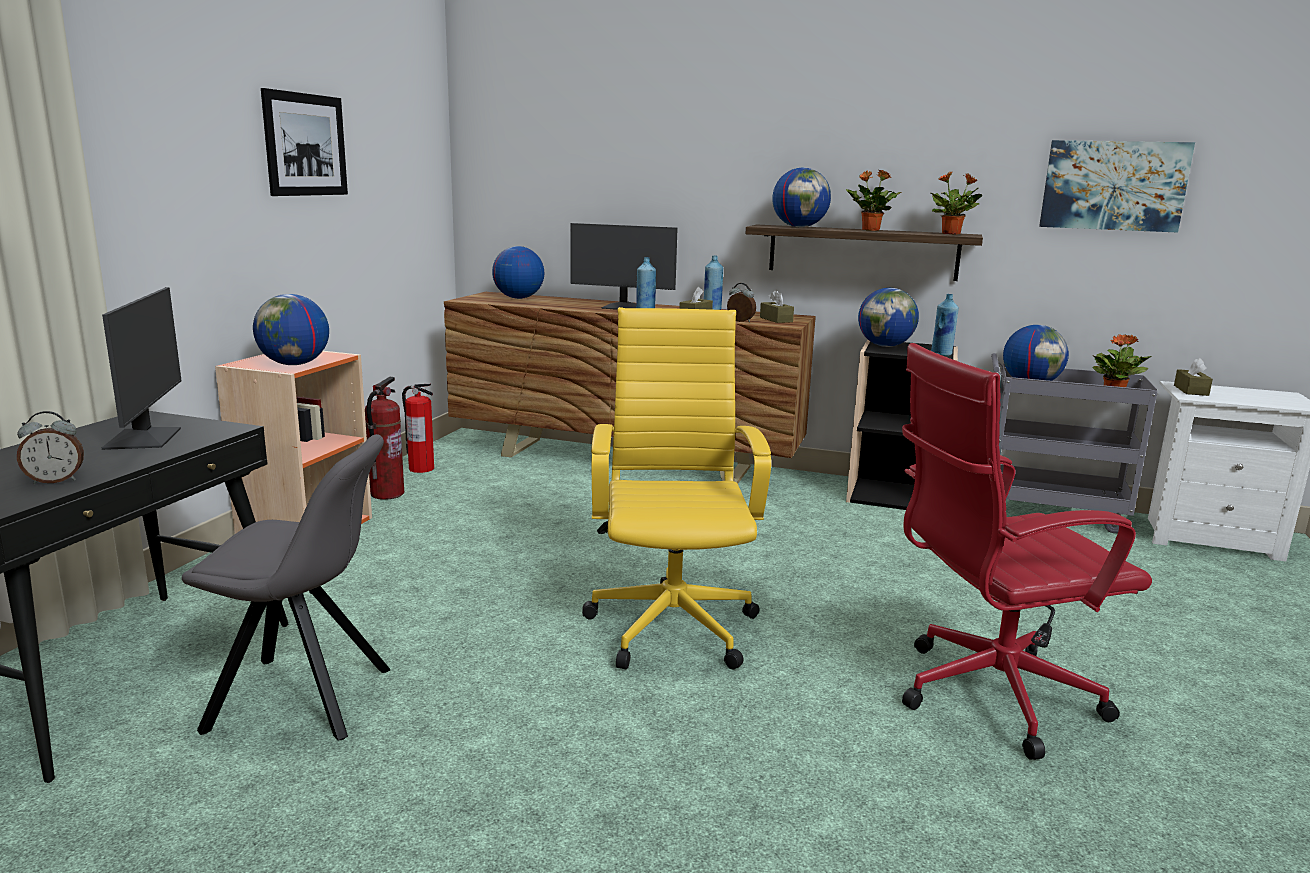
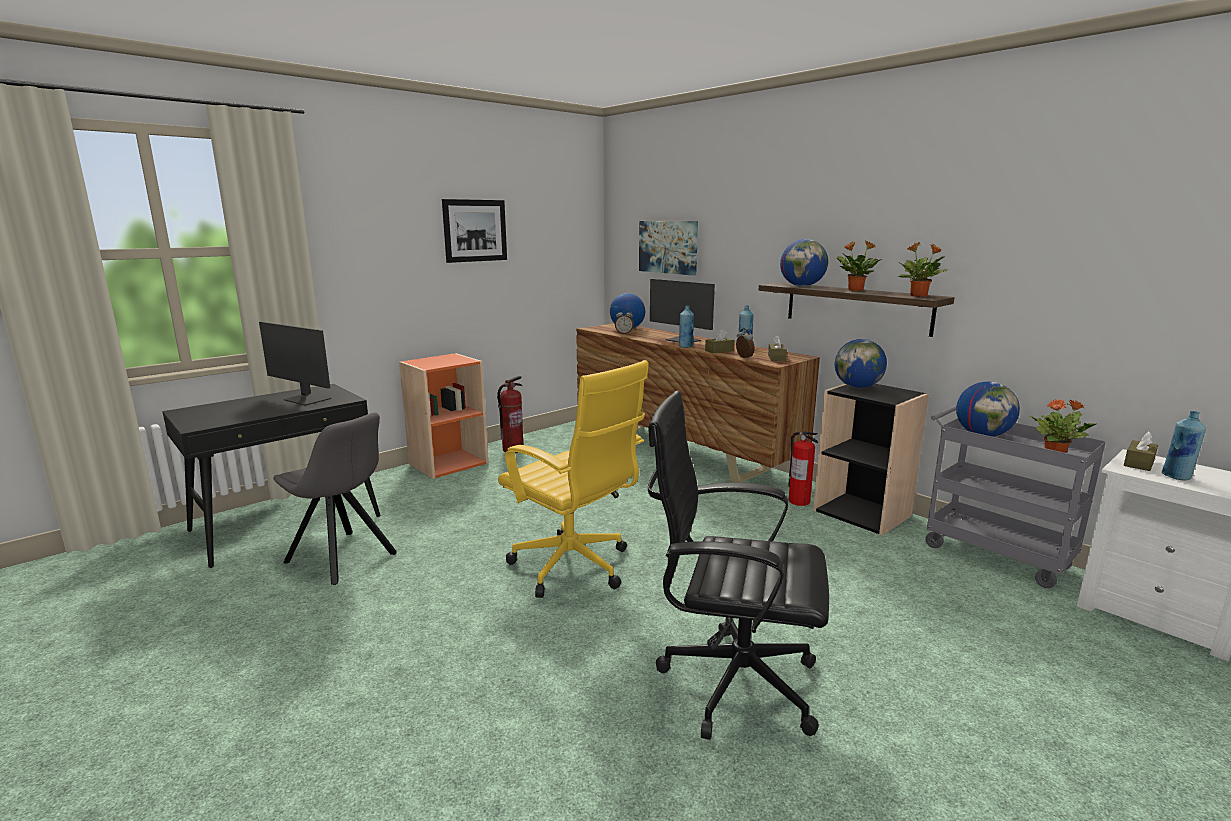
camera: 30 degrees right, 0 degrees up
alarm clock [17,411,84,484] -> alarm clock moved to [615,309,634,334]
monitor [102,287,182,450] -> monitor turned 105 degrees clockwise [259,322,331,406]
globe [253,294,329,365] -> none
fire extinguisher [402,384,434,473] -> fire extinguisher moved to [788,432,818,506]
yellow office chair [582,307,771,670] -> yellow office chair turned 105 degrees clockwise [498,360,648,598]
red office chair [902,343,1152,760] -> black office chair [648,391,829,740]
blue bottle [931,294,959,356] -> blue bottle moved to [1162,411,1206,481]
picture [1039,140,1195,233] -> picture moved to [639,221,698,276]

